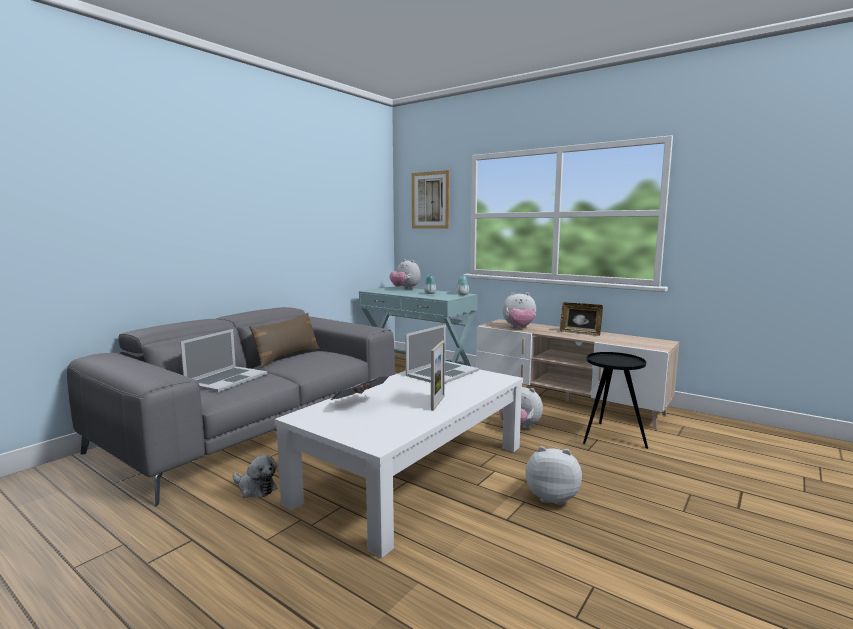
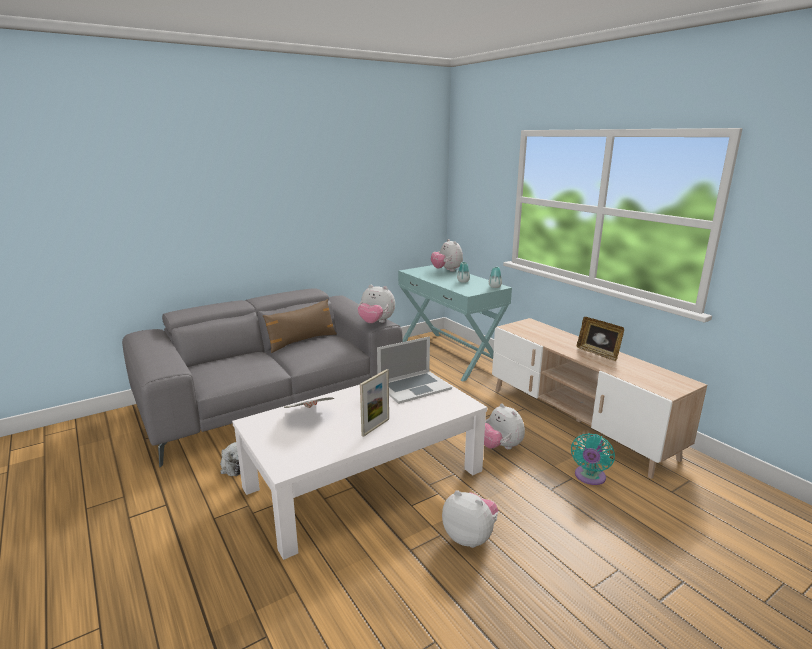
camera: 20 degrees right, 10 degrees up
laptop [180,329,267,392] -> none
picture [412,170,450,229] -> none
plush toy [502,292,536,328] -> plush toy moved to [358,285,395,323]
black side table [583,352,648,449] -> turquoise fan [571,433,615,485]

